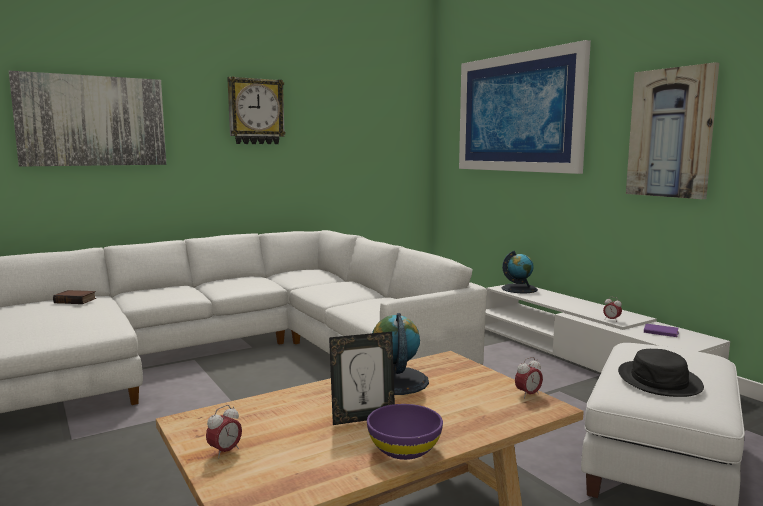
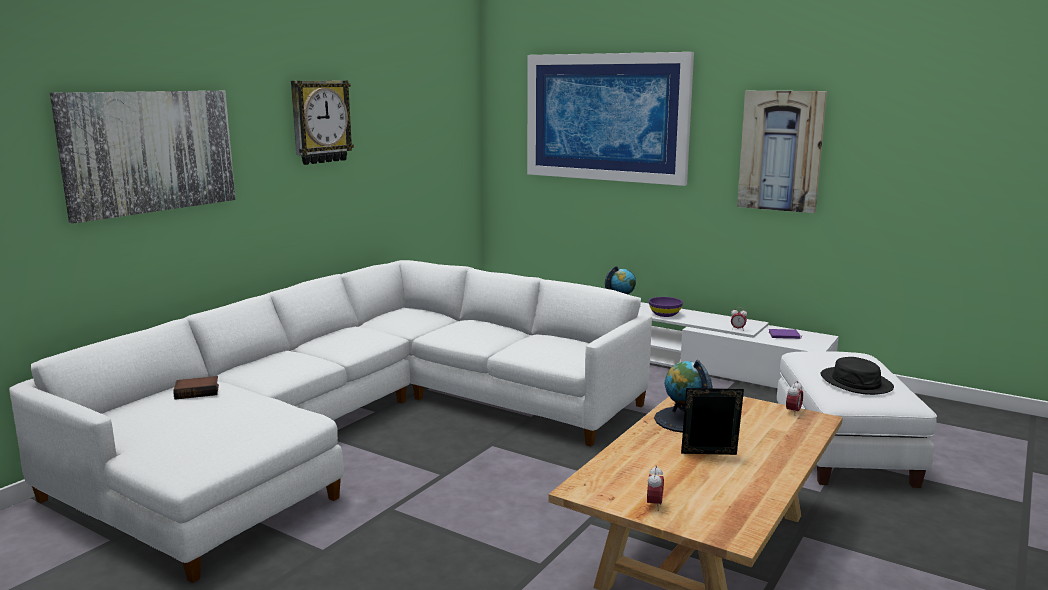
camera: 25 degrees left, 5 degrees up
picture frame [329,332,395,425] -> picture frame turned 135 degrees counterclockwise [681,388,744,455]
purple bowl [367,404,443,460] -> purple bowl moved to [649,297,683,317]

